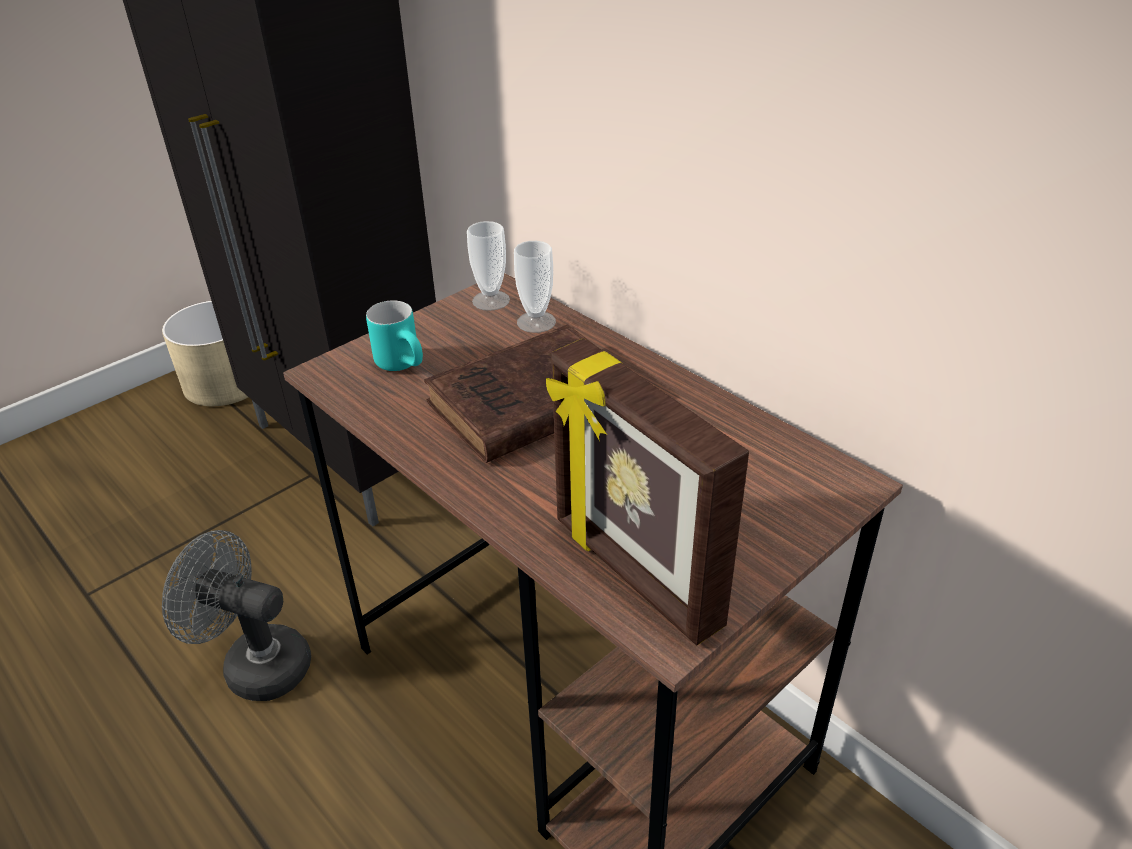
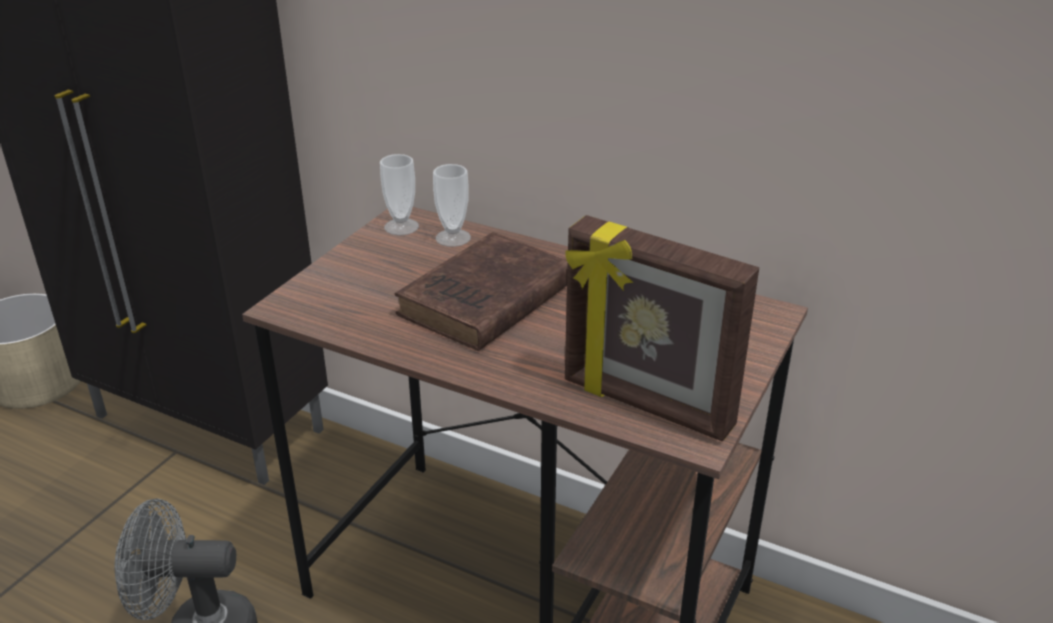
camera: 20 degrees left, 5 degrees down
turquoise mug [366,300,423,371] -> none

